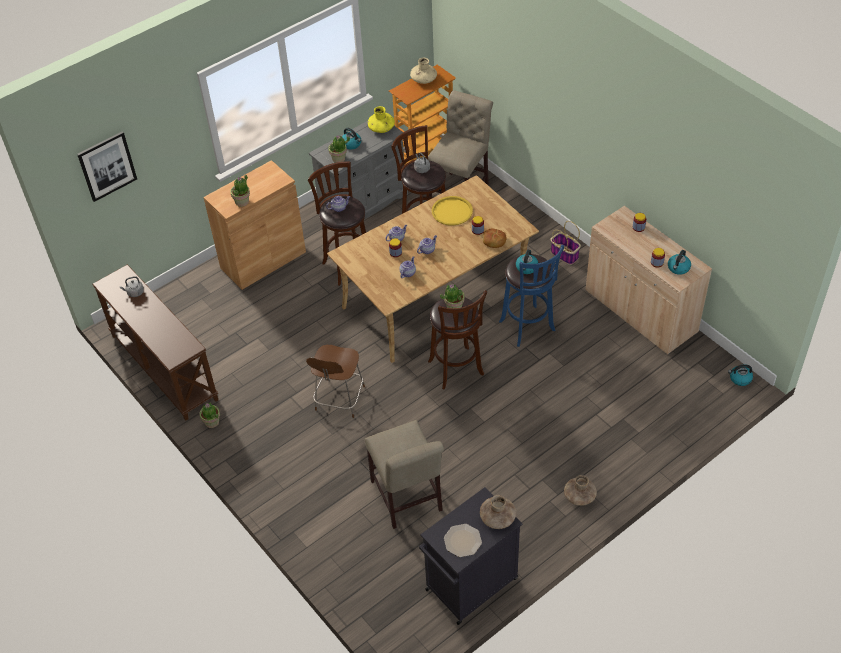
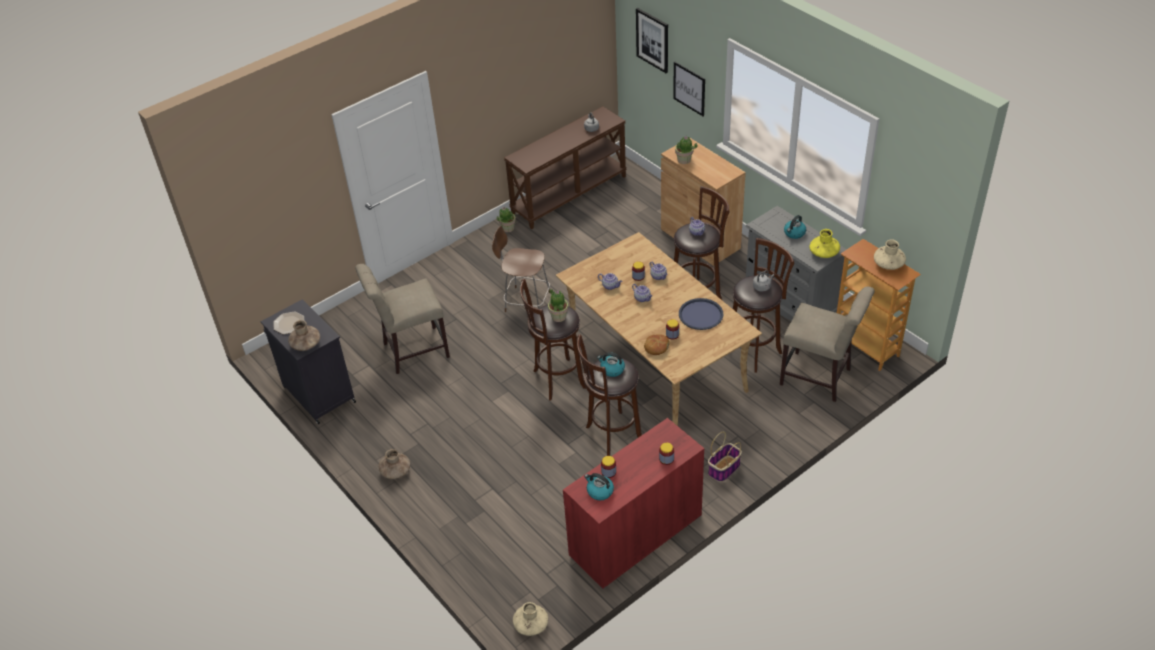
camera: 90 degrees right, 5 degrees down
potted plant [328,135,350,163] -> none
yellow tray [431,196,473,225] -> blue tray [679,298,723,330]
blue stool [499,245,564,347] -> brown stool [577,334,642,456]
beige cabinet [586,206,712,354] -> red cabinet [563,418,705,589]
kettle [728,365,753,386] -> beige vase [513,602,548,636]
none -> picture [673,61,705,117]

